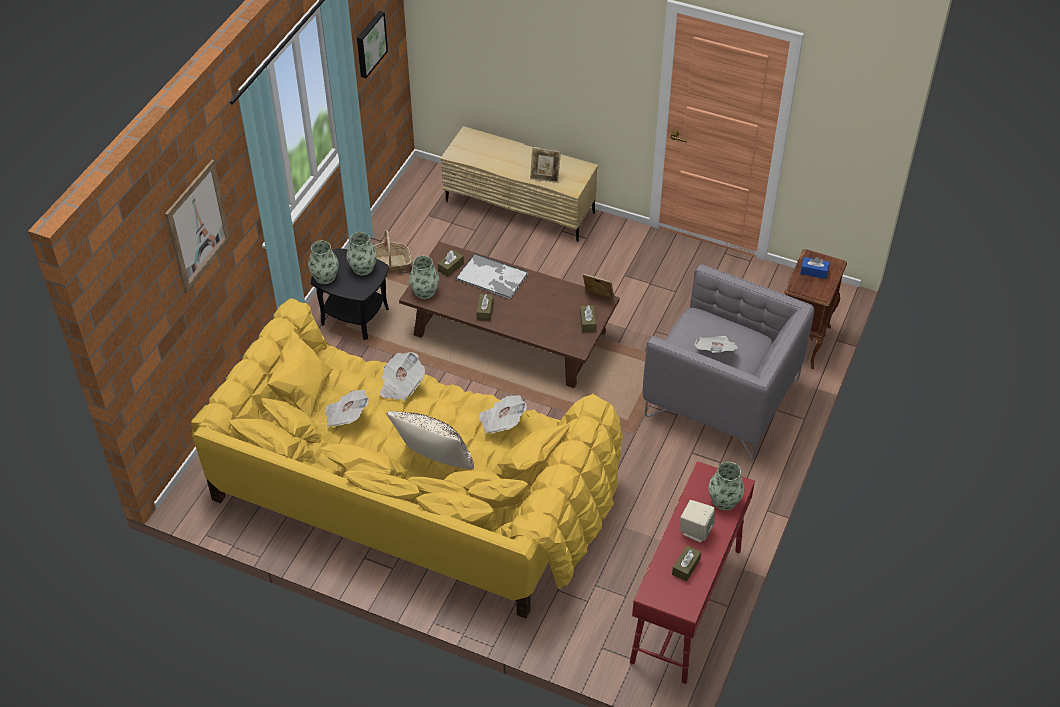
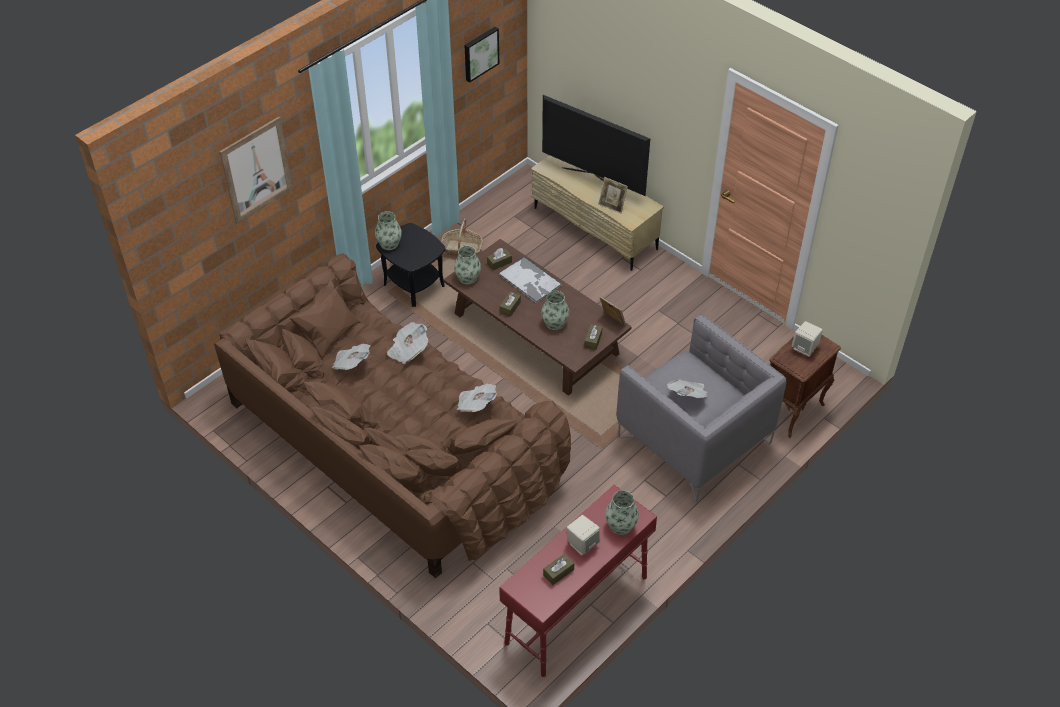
camera: 20 degrees right, 0 degrees up
yellow sofa [191,298,623,619] -> brown sofa [214,253,571,578]
vase [346,232,377,275] -> vase moved to [541,291,569,330]
beige pillow [385,411,474,470] -> none
blue tissue box [800,257,830,279] -> beige speaker [792,321,823,357]
none -> television [542,95,650,196]

